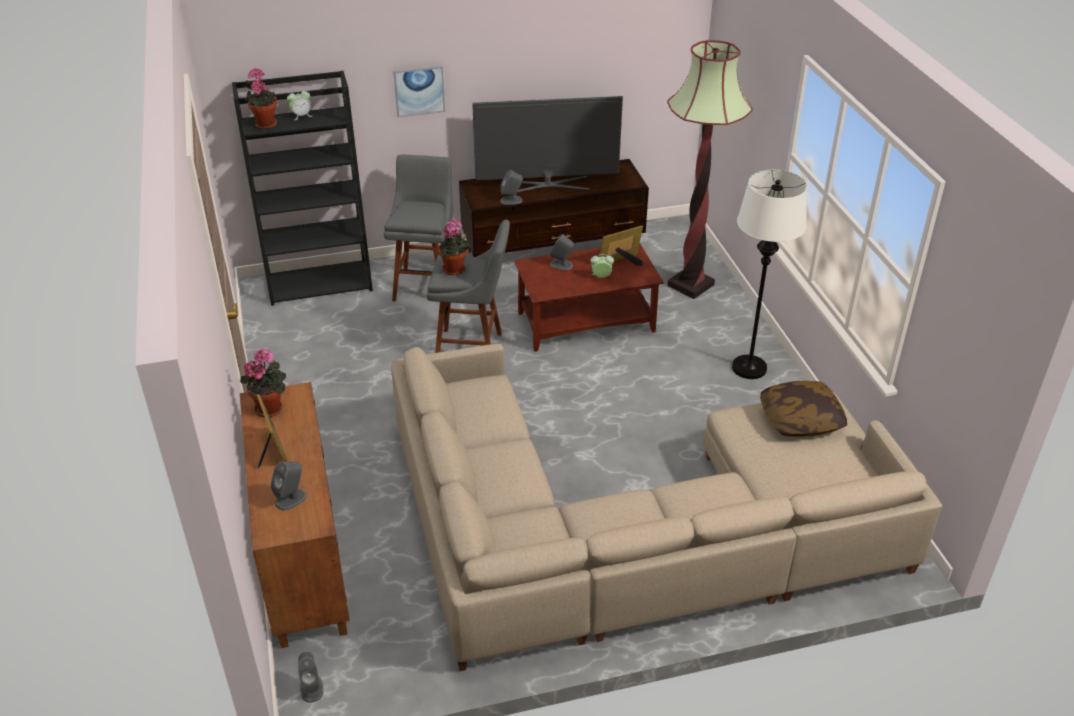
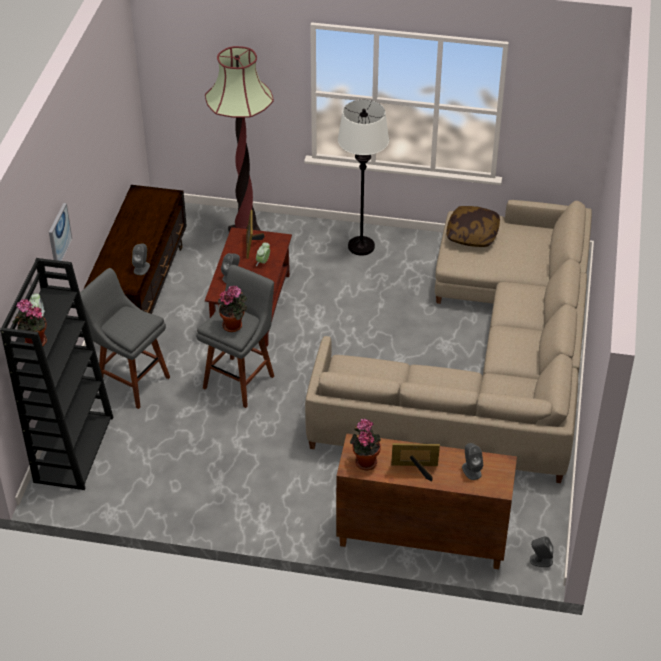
camera: 65 degrees left, 5 degrees up
television [472,96,623,192] -> none

